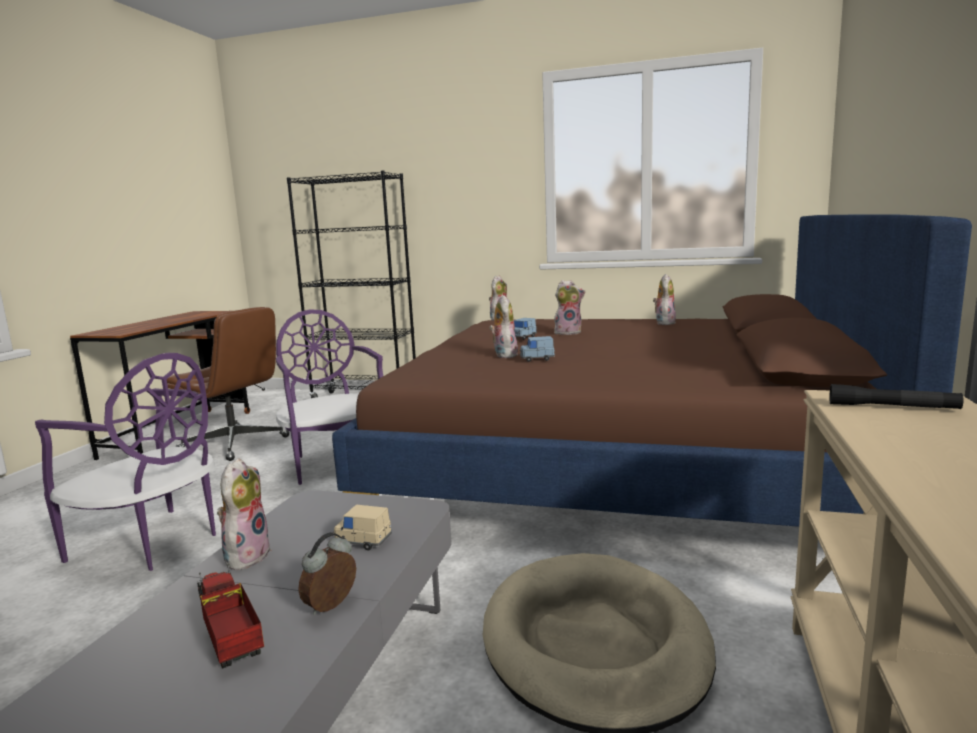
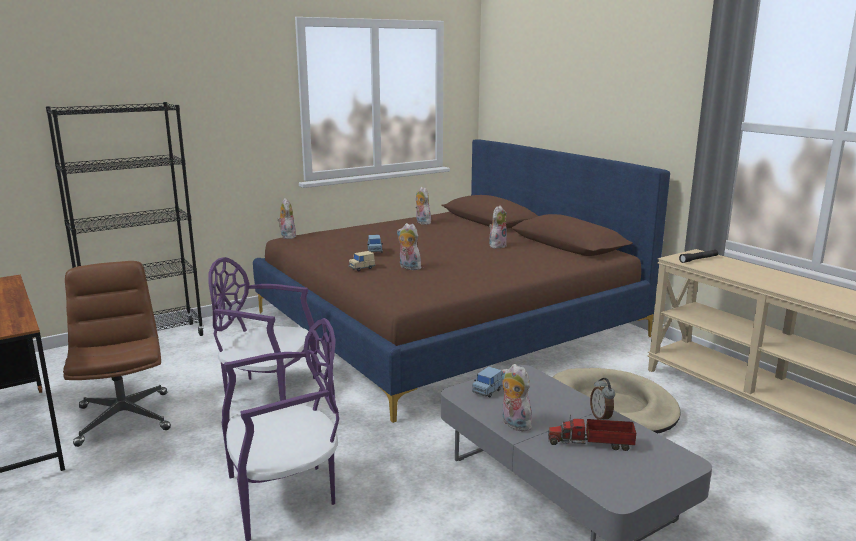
camera: 50 degrees left, 5 degrees up
brown office chair [167,307,290,461] -> brown office chair turned 90 degrees counterclockwise [63,261,171,447]
beige toy car [334,505,392,550] -> beige toy car moved to [349,251,375,271]
blue toy car [520,336,555,362] -> blue toy car moved to [472,367,503,398]
plush toy [554,280,585,335] -> plush toy moved to [489,205,507,249]

